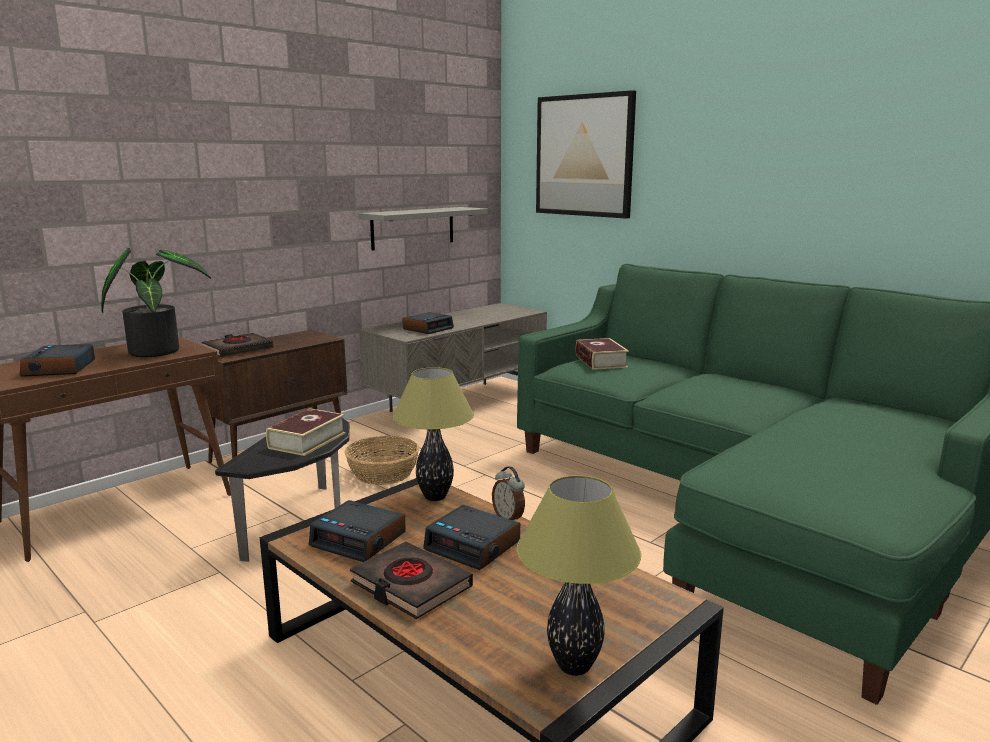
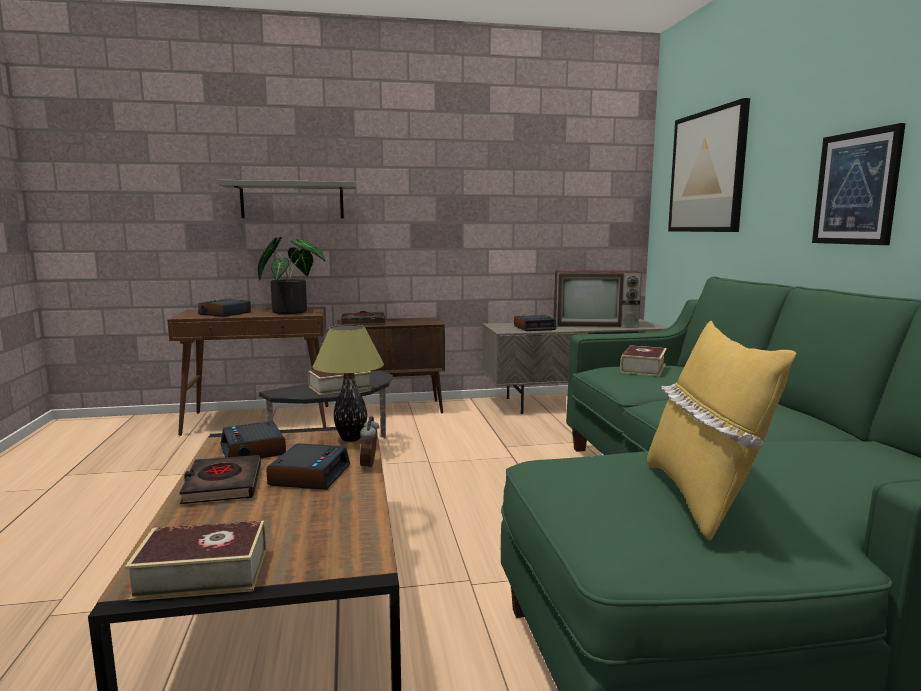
camera: 35 degrees right, 5 degrees down
basket [345,436,419,485] -> none
grey shelf [358,207,488,251] -> grey shelf moved to [218,180,356,219]
alarm clock [423,505,520,570] -> alarm clock turned 150 degrees counterclockwise [266,443,350,490]
table lamp [517,475,641,676] -> book [125,521,266,601]
none -> television [554,270,642,328]
none -> yellow pillow [647,321,796,541]
none -> picture [812,123,906,245]

